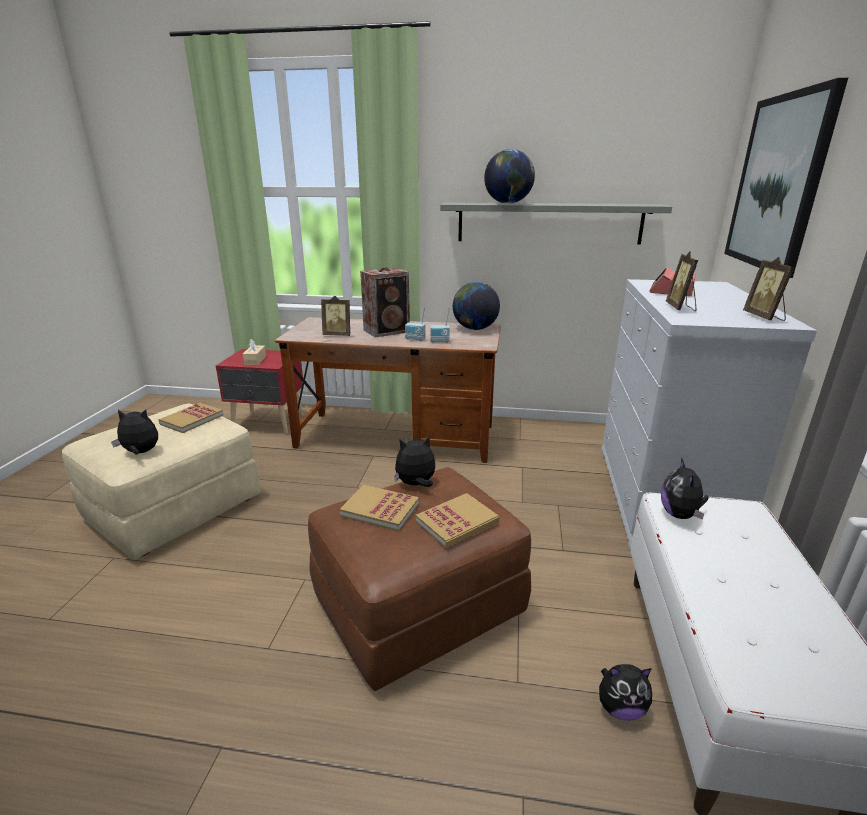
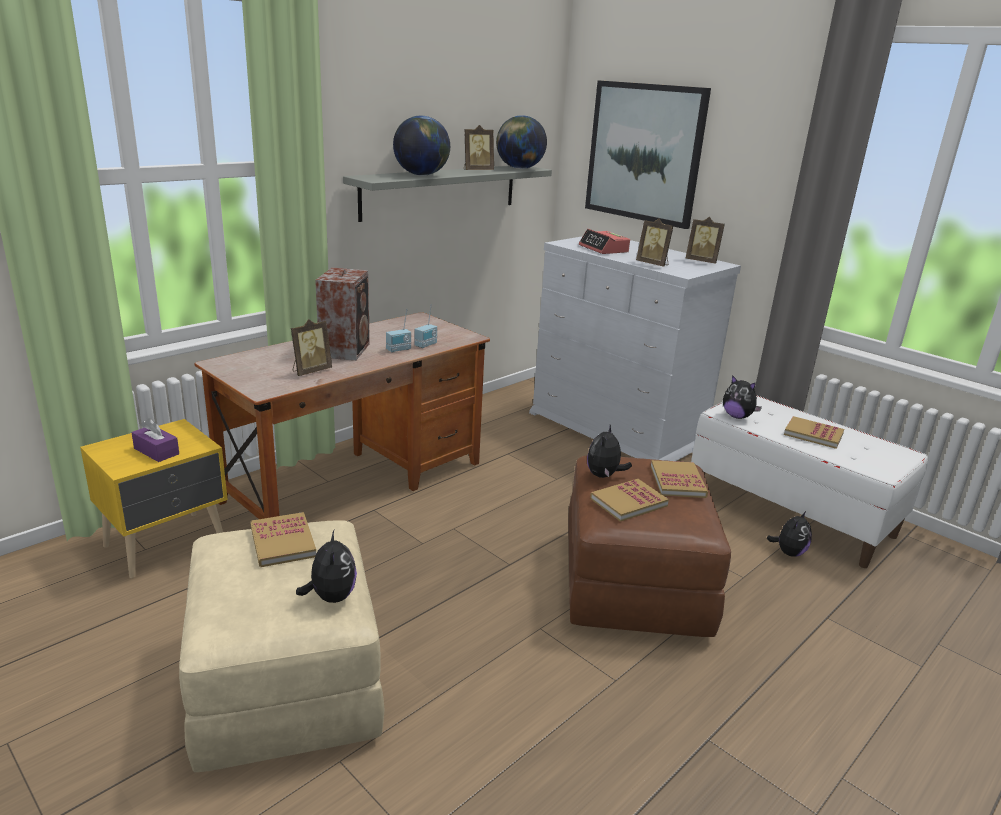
camera: 55 degrees left, 0 degrees up
plush toy [111,409,158,455] -> plush toy turned 135 degrees clockwise [296,530,357,603]
red nightstand [216,349,304,434] -> yellow nightstand [80,419,228,578]
beige tissue box [243,339,266,365] -> purple tissue box [131,418,179,462]
globe [453,282,500,330] -> globe moved to [496,115,547,169]
none -> picture frame [464,125,494,170]
none -> book [784,416,844,449]

